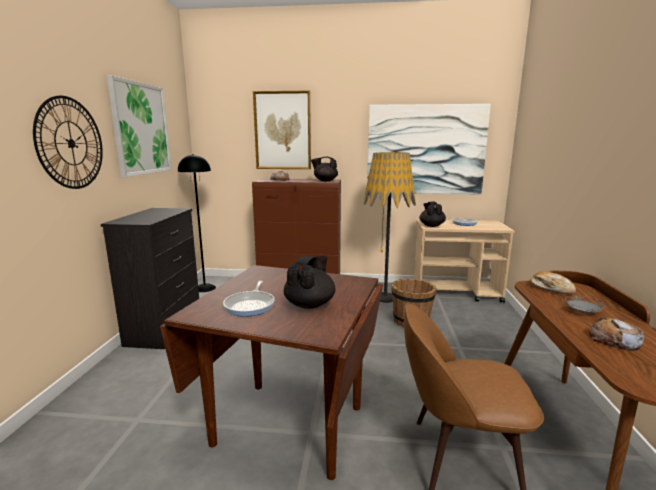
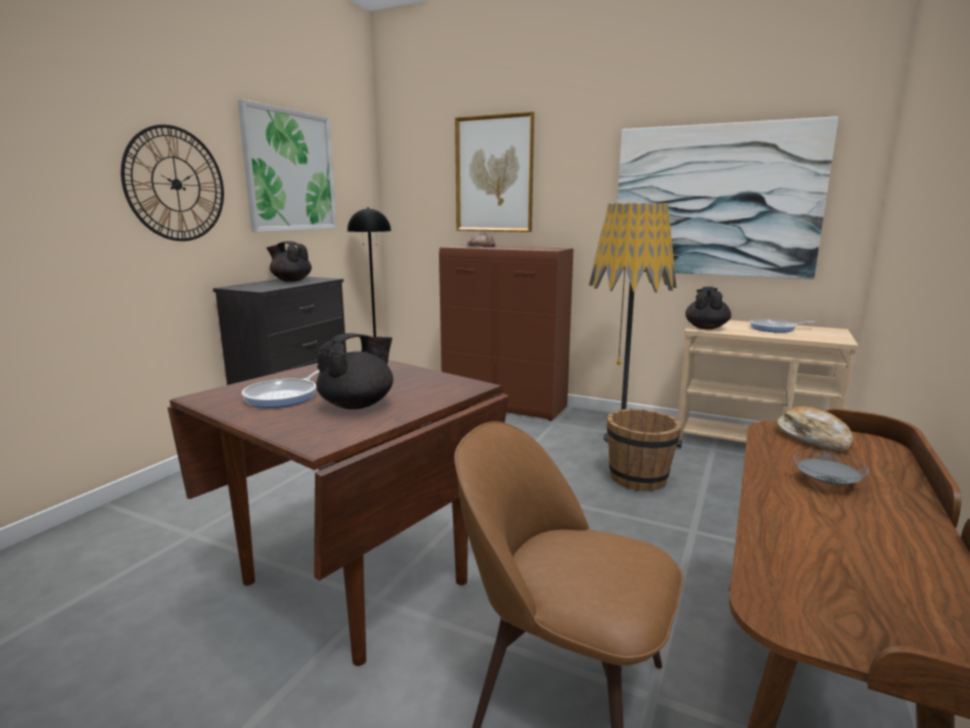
camera: 20 degrees right, 0 degrees up
black teapot [311,157,338,181] -> black teapot moved to [267,241,312,282]
bread [588,318,645,351] -> none

